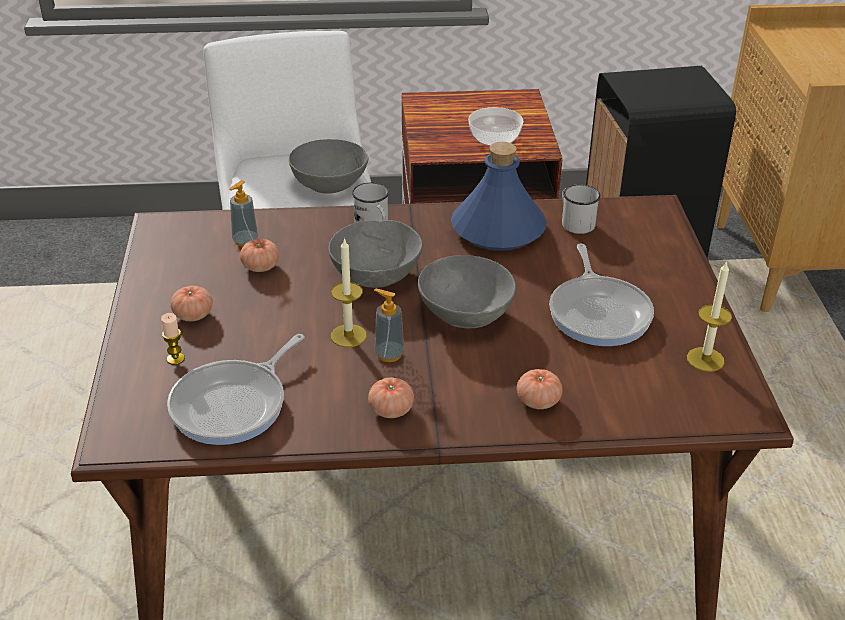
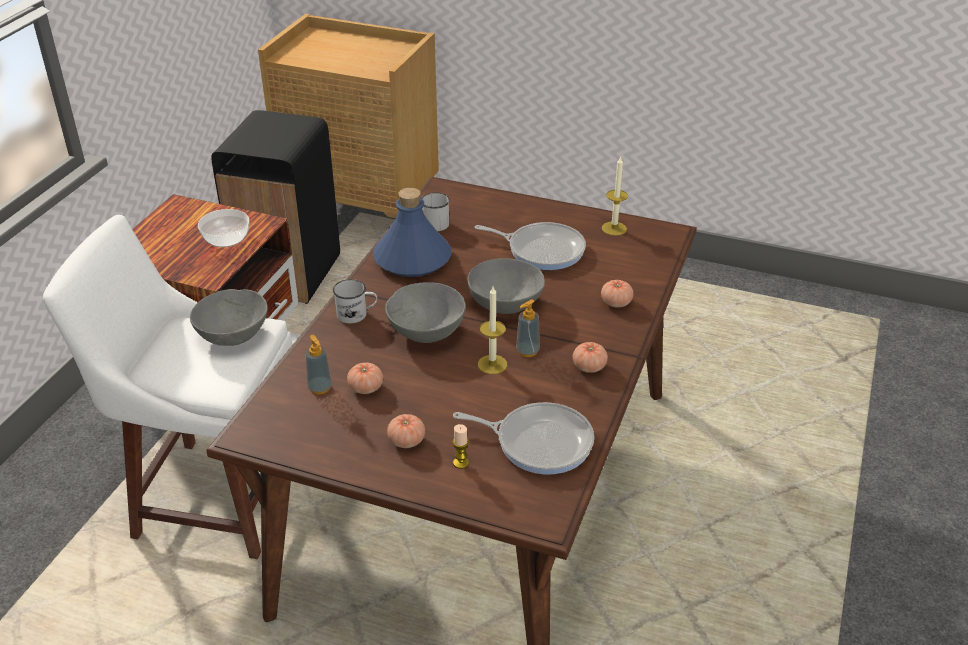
camera: 65 degrees left, 0 degrees up
frying pan [167,334,305,445] -> frying pan turned 45 degrees counterclockwise [453,402,594,474]

